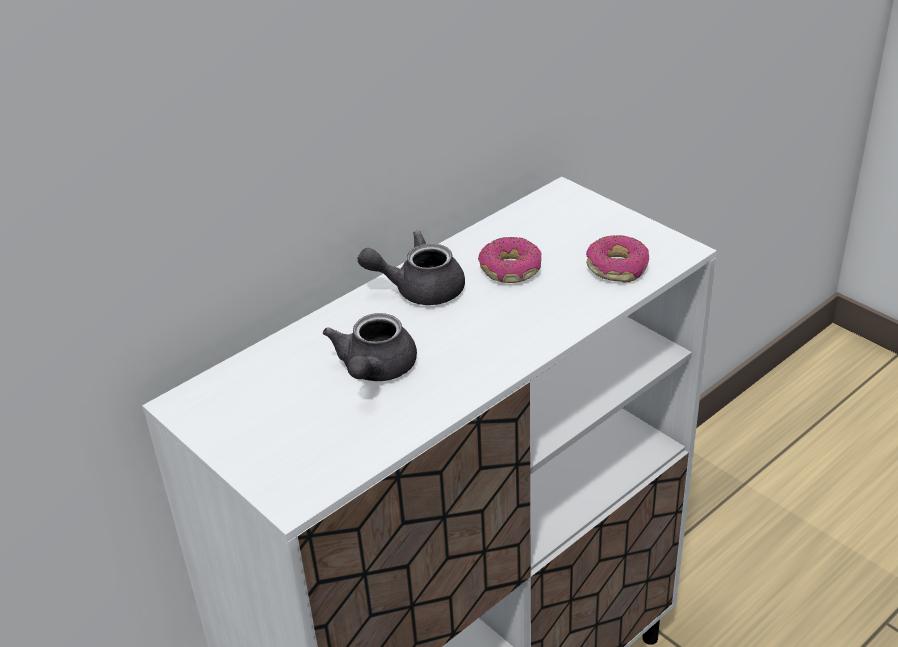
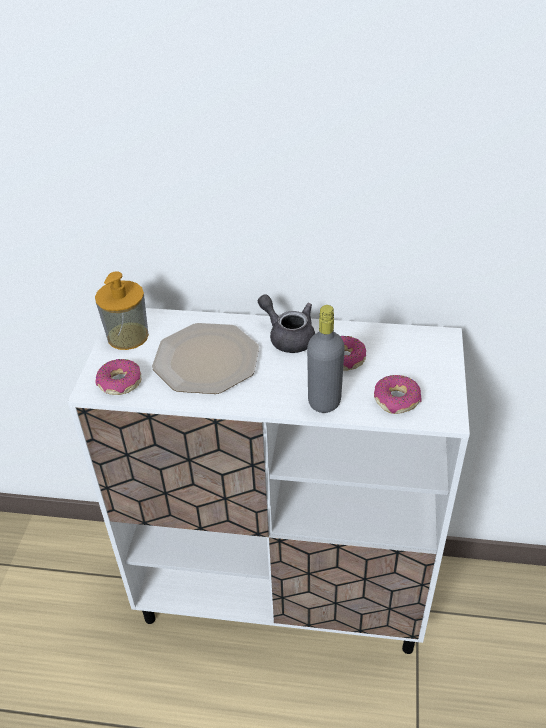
camera: 50 degrees right, 5 degrees up
grey teapot [323,313,417,381] -> plate [152,323,260,394]
none -> soap dispenser [95,271,149,350]
none -> donut [96,359,142,395]
none -> grey bottle [307,305,345,413]

